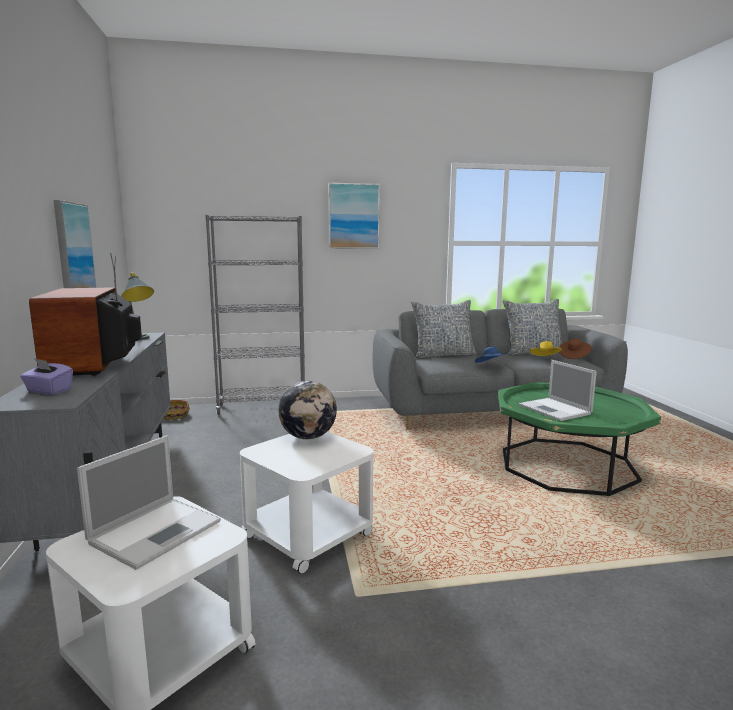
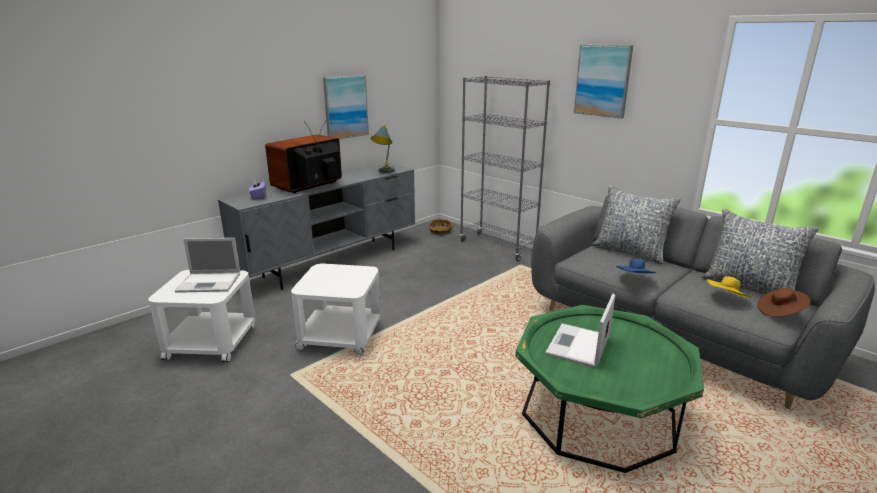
camera: 55 degrees right, 10 degrees up
globe [278,381,337,439] -> none

